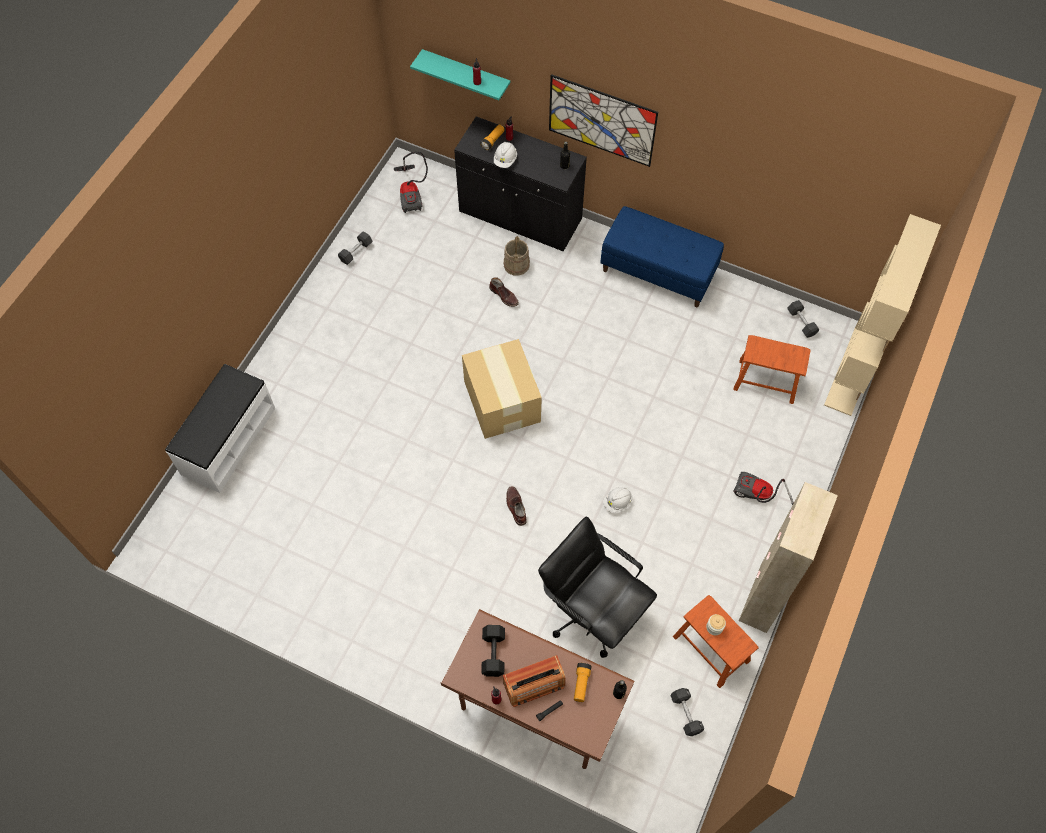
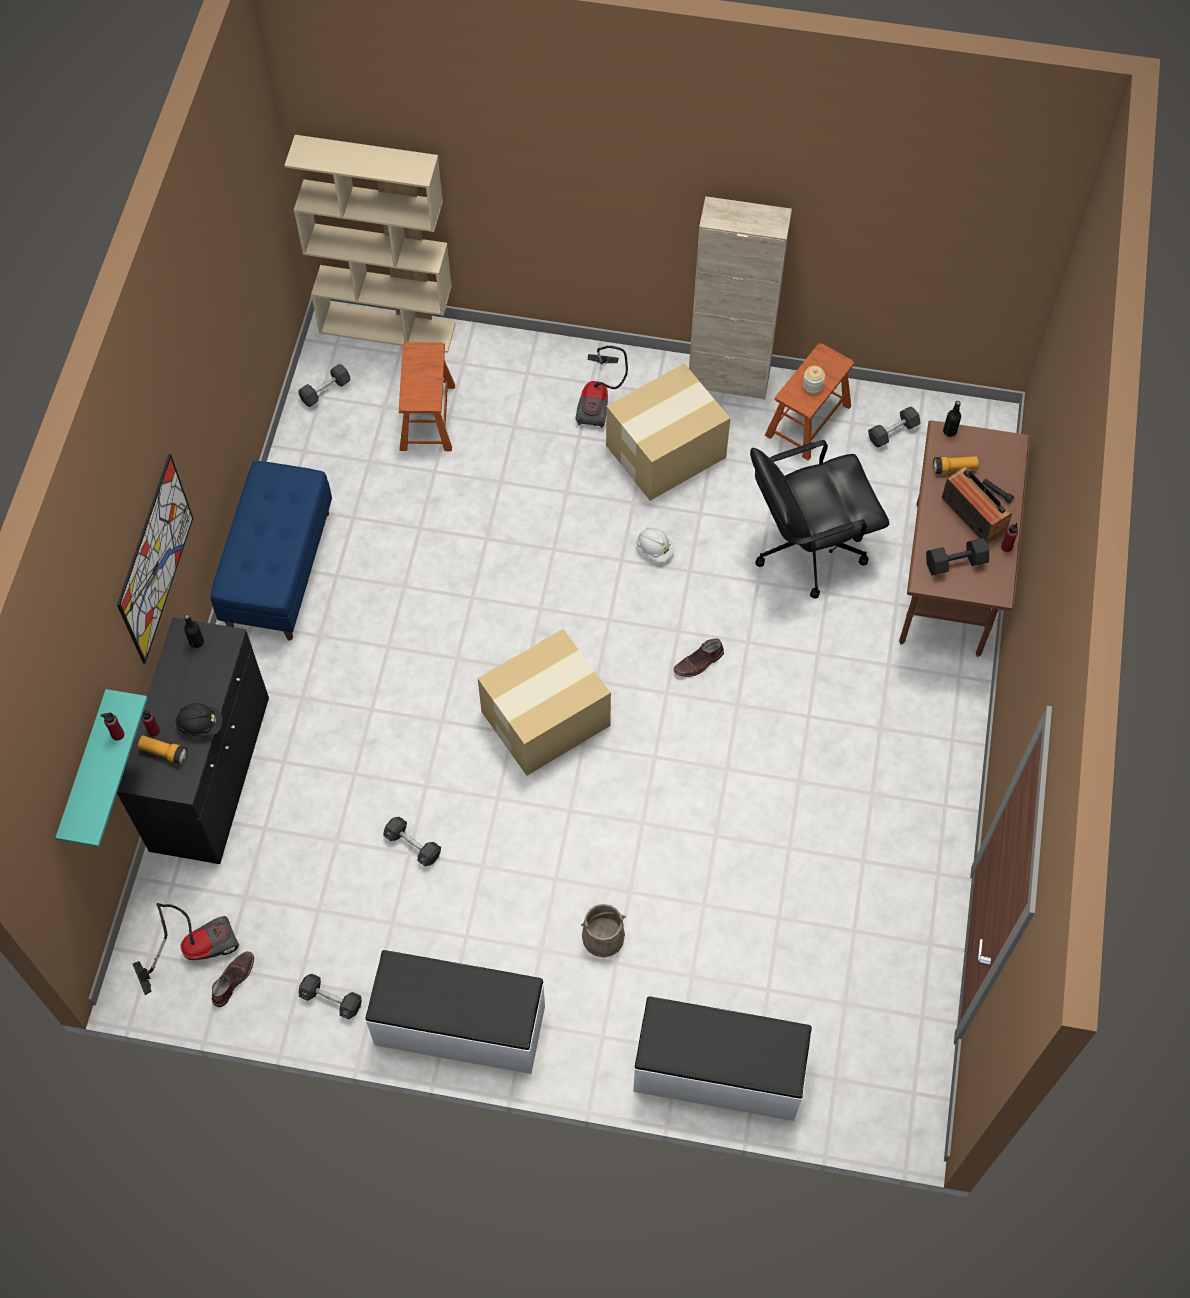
camera: 105 degrees left, 0 degrees up
brown boot [489,277,519,307] -> brown boot moved to [212,951,254,1007]
white hard hat [494,142,517,168] -> black hard hat [175,703,223,738]
beige bucket [504,236,530,276] -> beige bucket moved to [581,904,626,958]
black office chair [538,516,657,658] -> black office chair turned 45 degrees clockwise [750,440,889,598]
none -> white bench [365,950,545,1074]
none -> black dumbbell [383,817,441,866]
none -> cardboard box [606,363,730,501]

